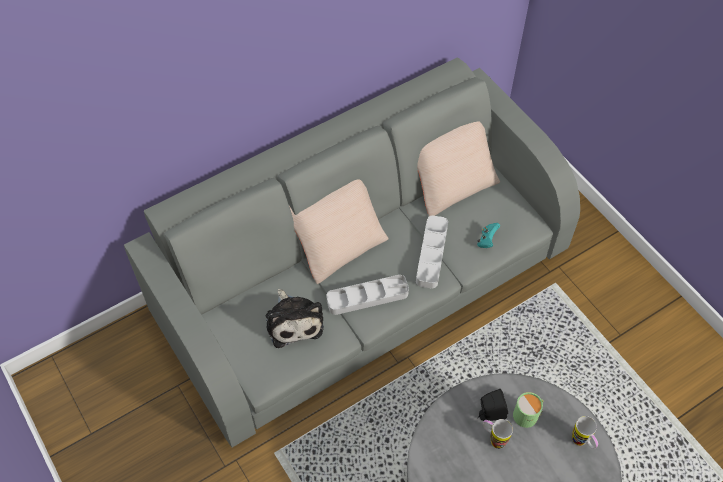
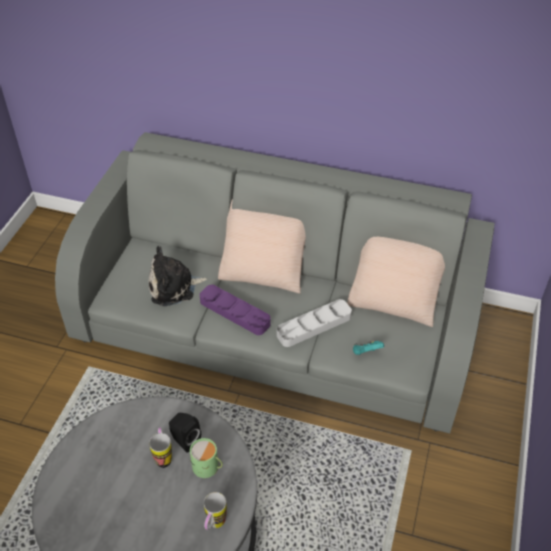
camera: 50 degrees right, 10 degrees down
plush toy [265,289,324,348] -> plush toy turned 45 degrees clockwise [149,246,208,306]
grey tray [326,275,409,315] -> purple tray [200,285,271,335]

